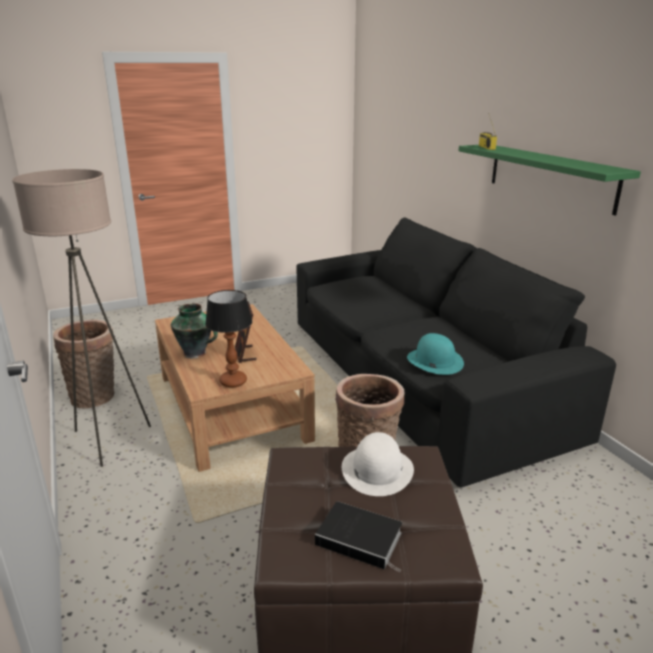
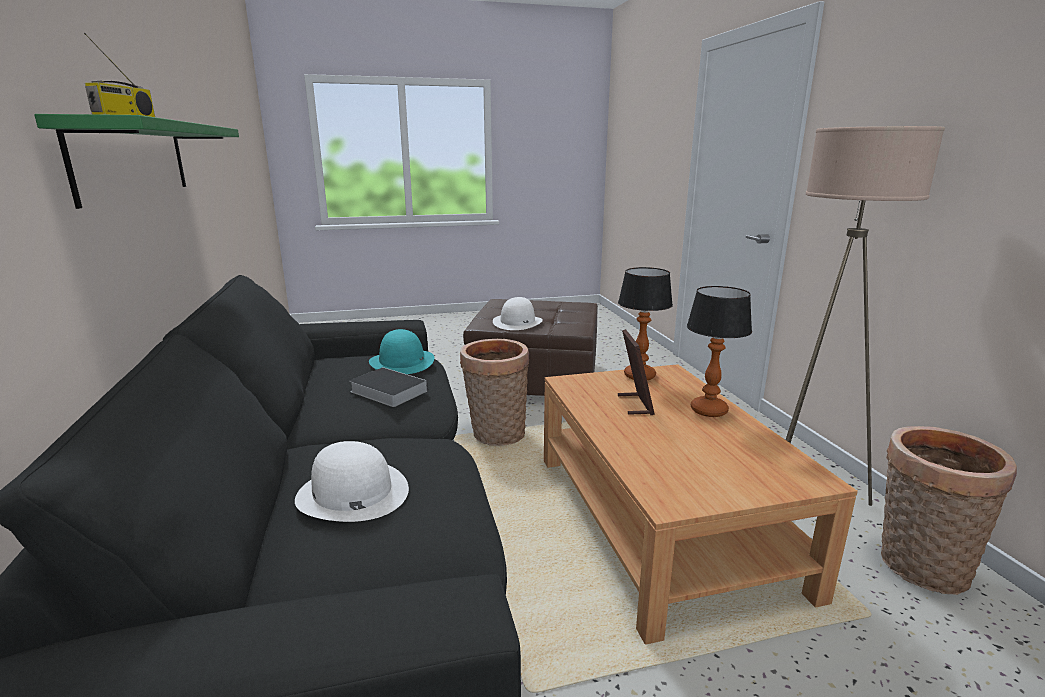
camera: 170 degrees left, 5 degrees down
vase [171,303,218,359] -> table lamp [687,286,752,417]
book [315,501,402,572] -> book moved to [349,367,428,407]
none -> white hat [295,441,409,522]

